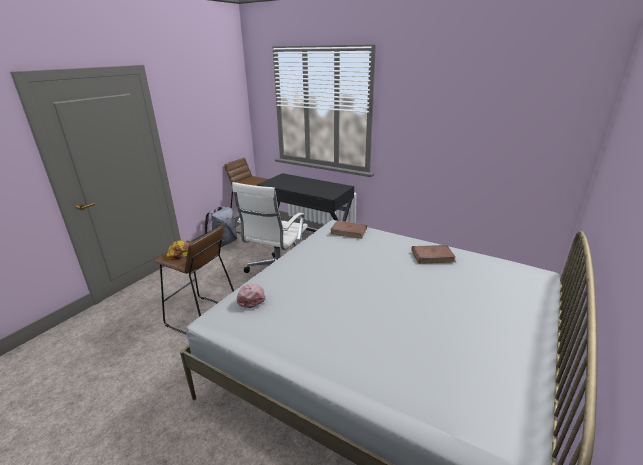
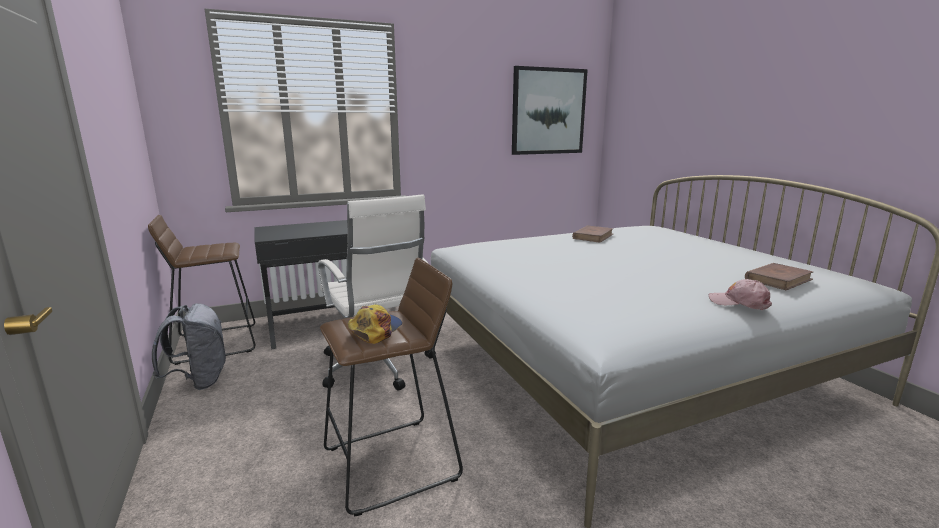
camera: 55 degrees left, 10 degrees down
pink cap [237,283,266,308] -> pink cap moved to [708,279,772,310]
brown book [330,221,367,239] -> brown book moved to [745,263,813,290]
none -> picture [512,66,588,155]

